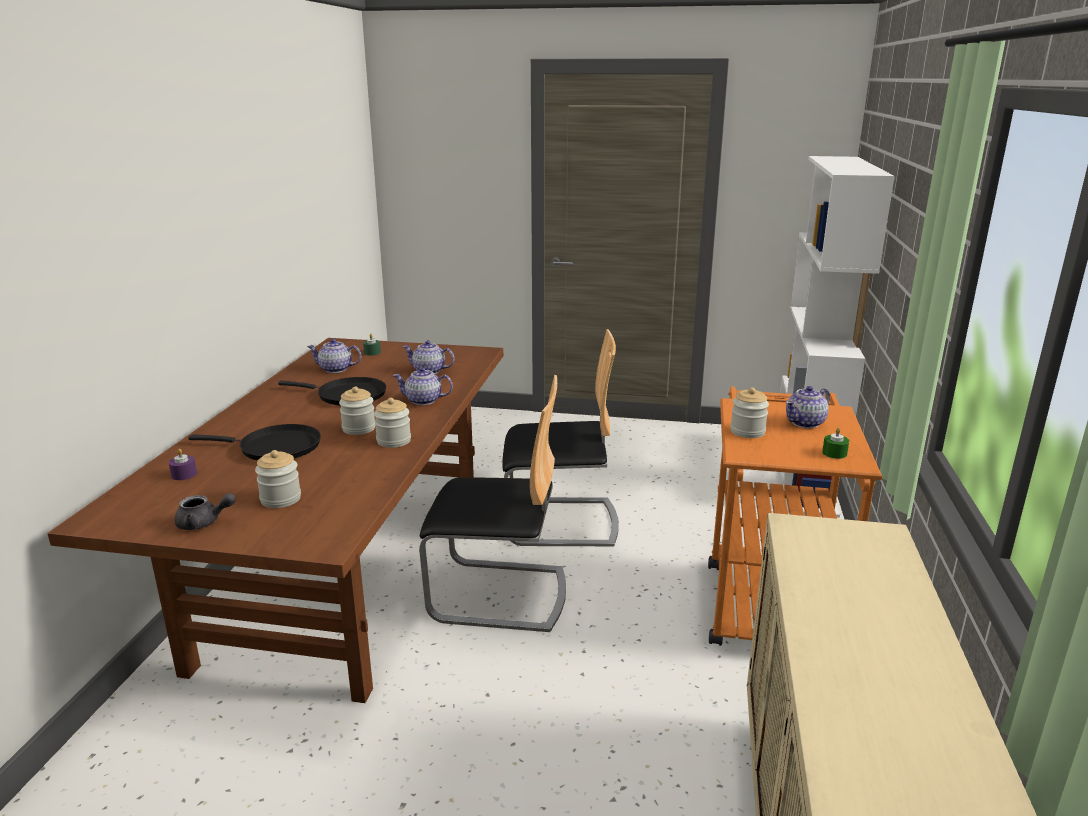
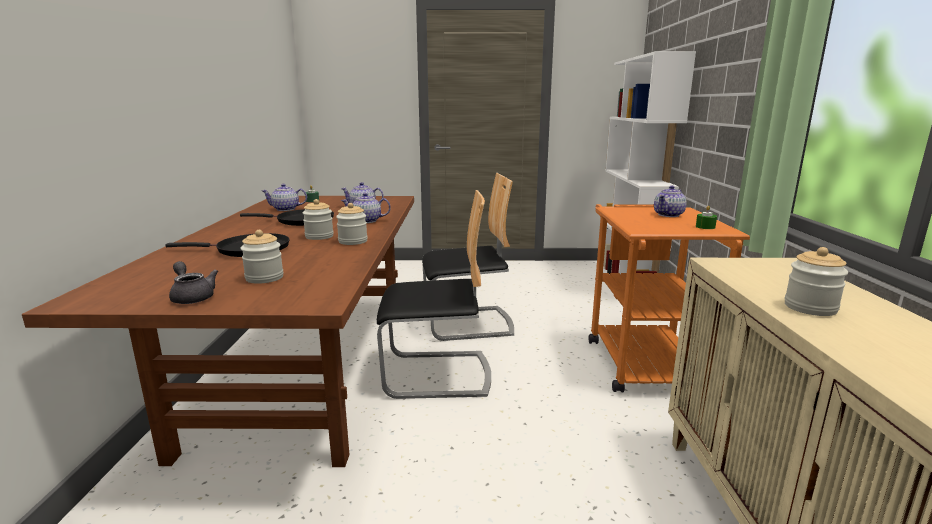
camera: 10 degrees left, 5 degrees down
purple candle [169,449,197,480] -> none
grey teapot [174,493,236,530] -> grey teapot turned 120 degrees counterclockwise [169,261,218,304]
jar [730,387,769,438] -> jar moved to [784,247,848,316]

